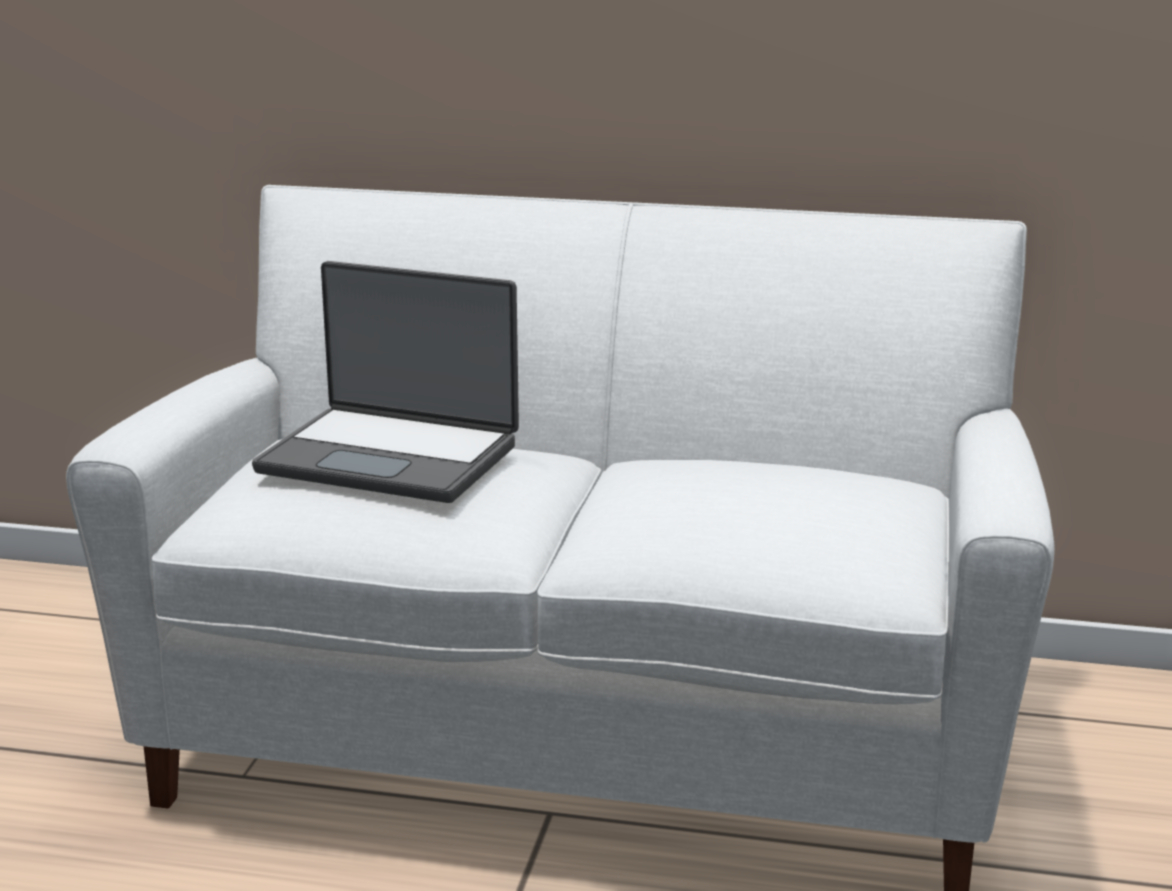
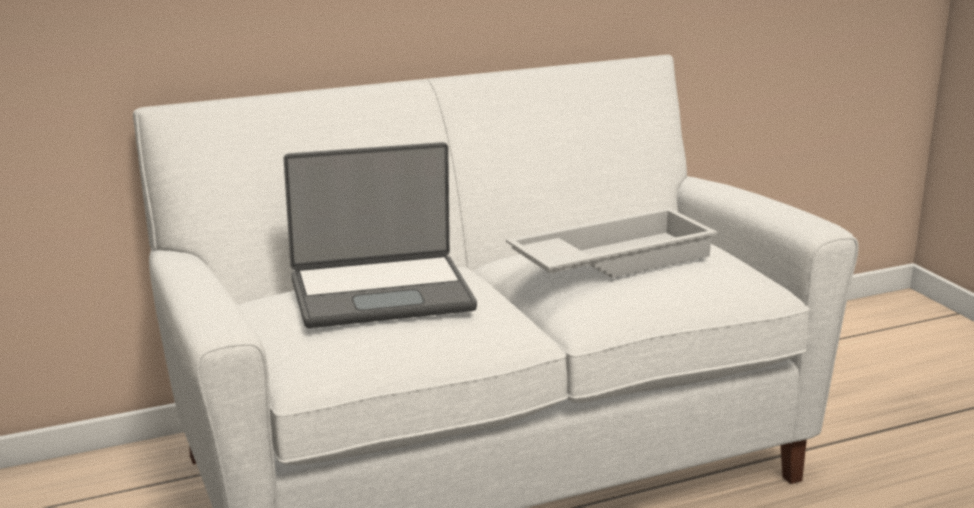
camera: 35 degrees left, 0 degrees up
none -> white tray [506,208,718,278]

